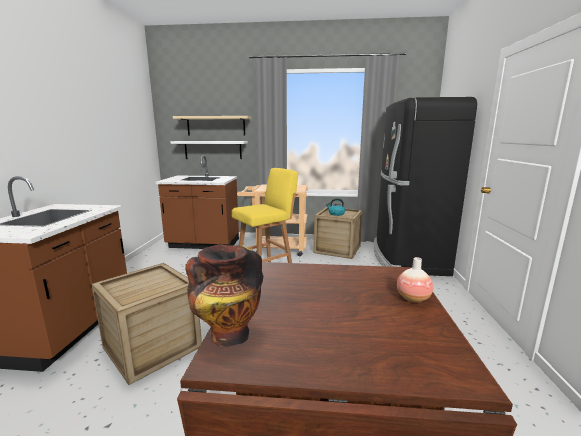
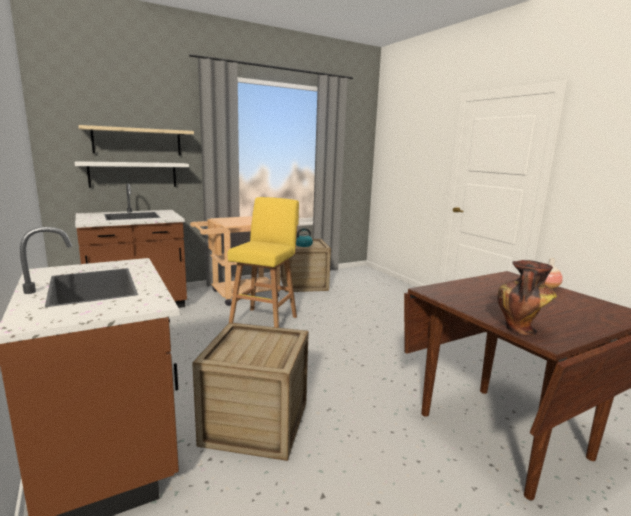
camera: 35 degrees left, 0 degrees up
black fridge [374,97,477,276] -> none

